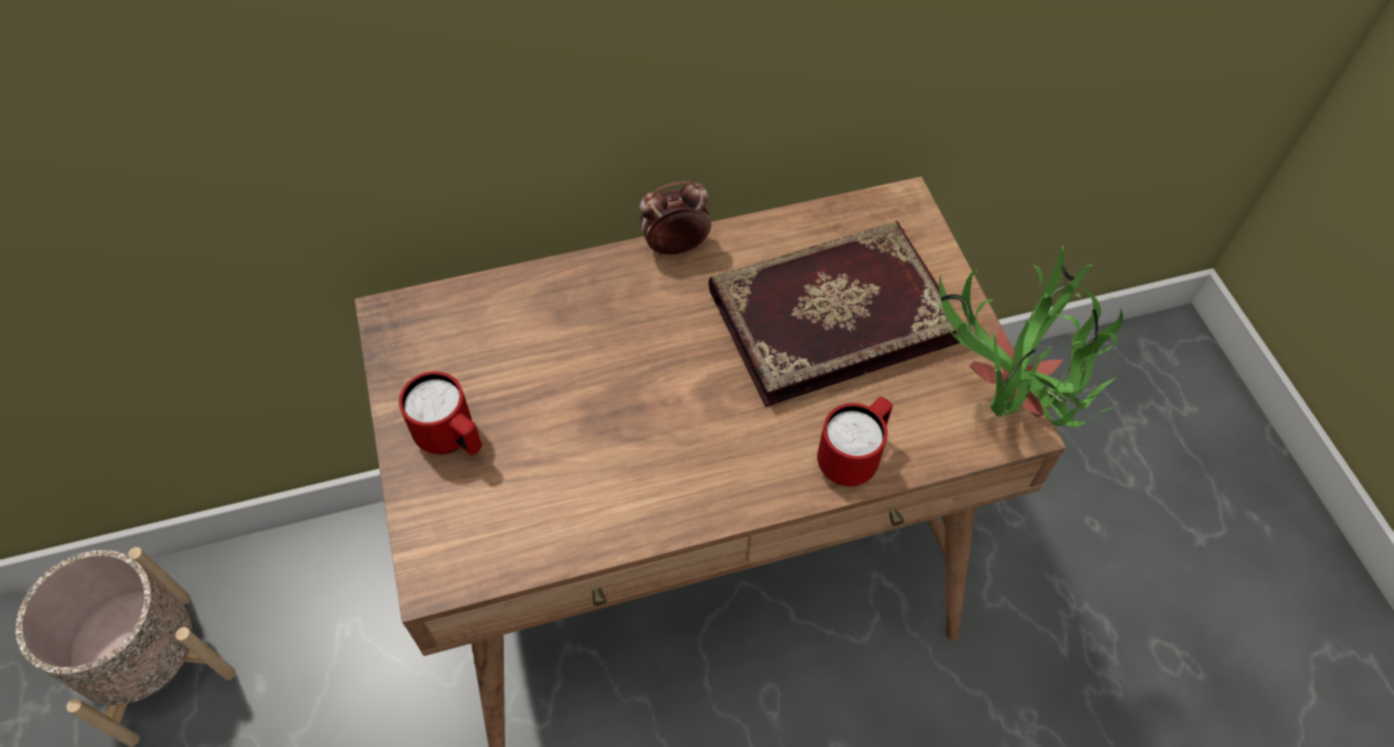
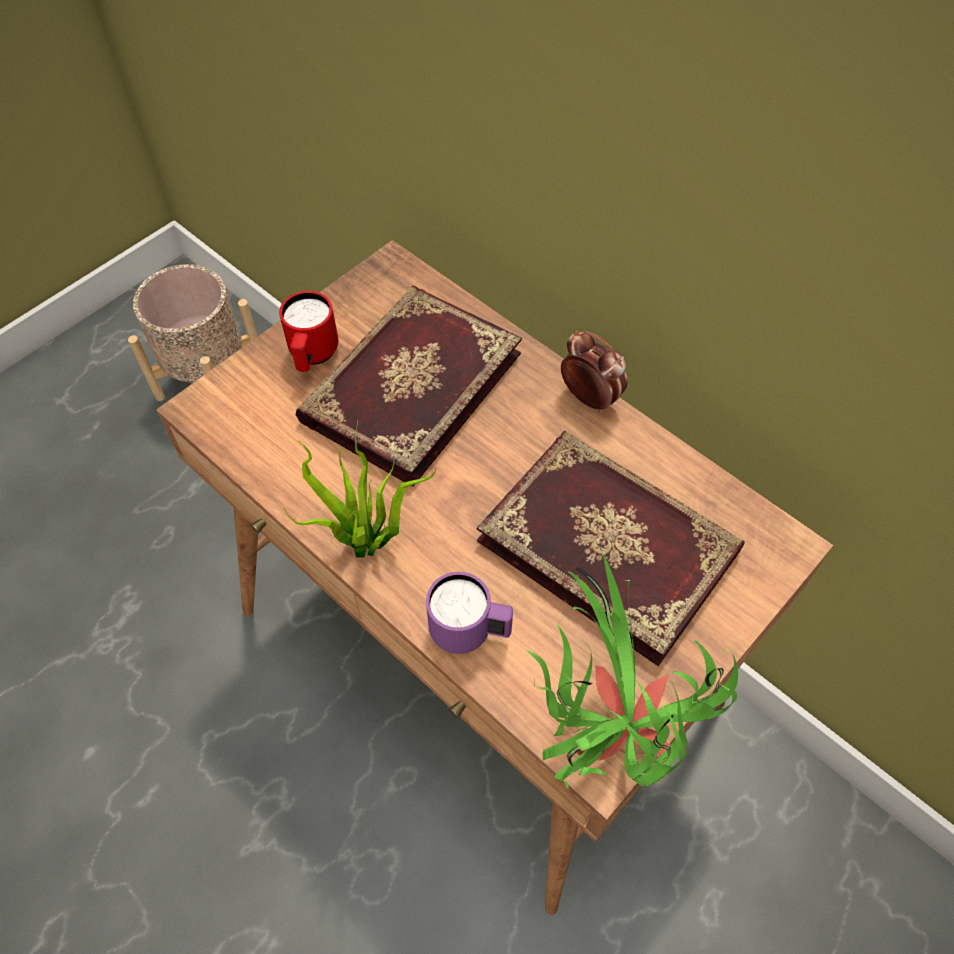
camera: 60 degrees right, 0 degrees up
red mug [817,397,893,486] -> purple mug [426,572,513,654]
none -> potted plant [284,421,436,558]
none -> book [296,286,522,487]

